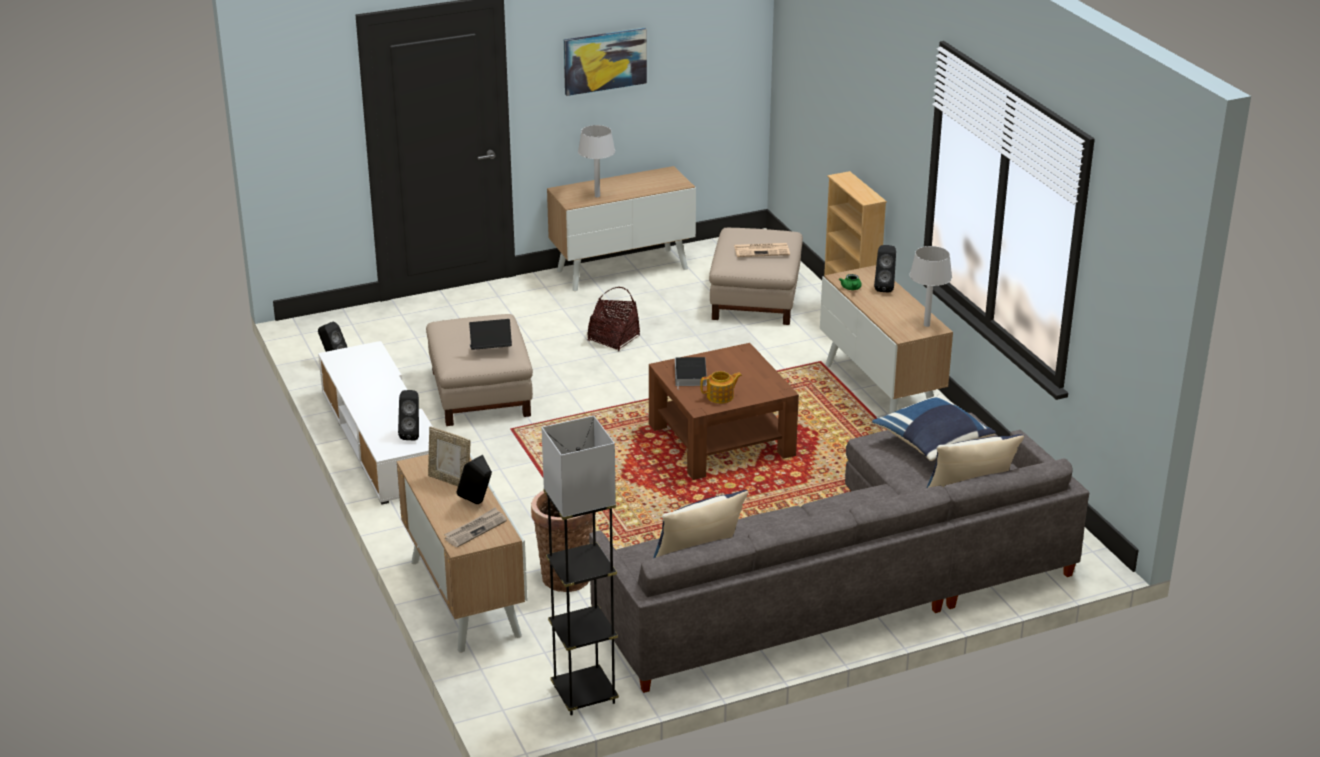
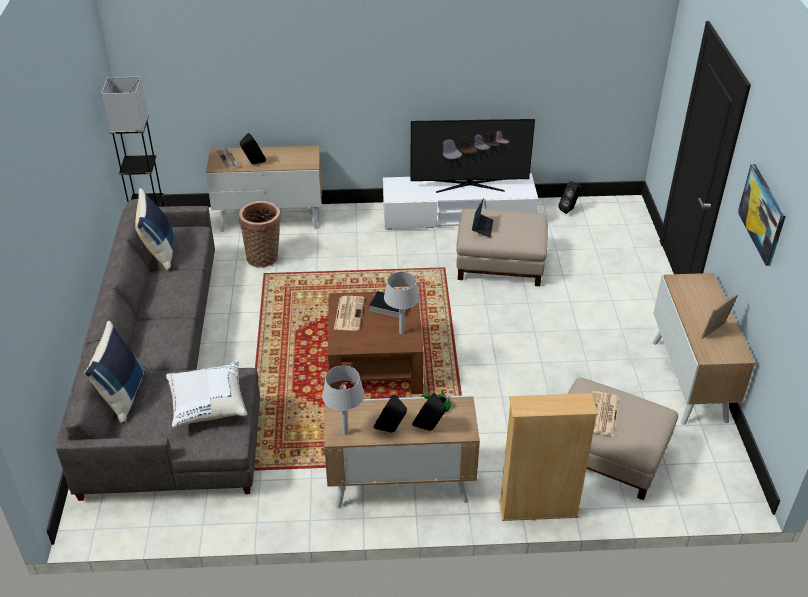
camera: 110 degrees right, 10 degrees up
black speaker [398,390,419,441] -> black speaker moved to [374,395,407,433]
picture frame [428,426,470,486] -> picture frame moved to [701,294,738,339]
grey table lamp [578,125,615,197] -> grey table lamp moved to [384,272,420,334]
basket [587,287,640,351] -> none
teapot [700,371,742,404] -> newspaper [334,296,364,331]
blue pillow [872,394,996,461] -> white pillow [166,360,247,427]
none -> television [410,119,535,193]

